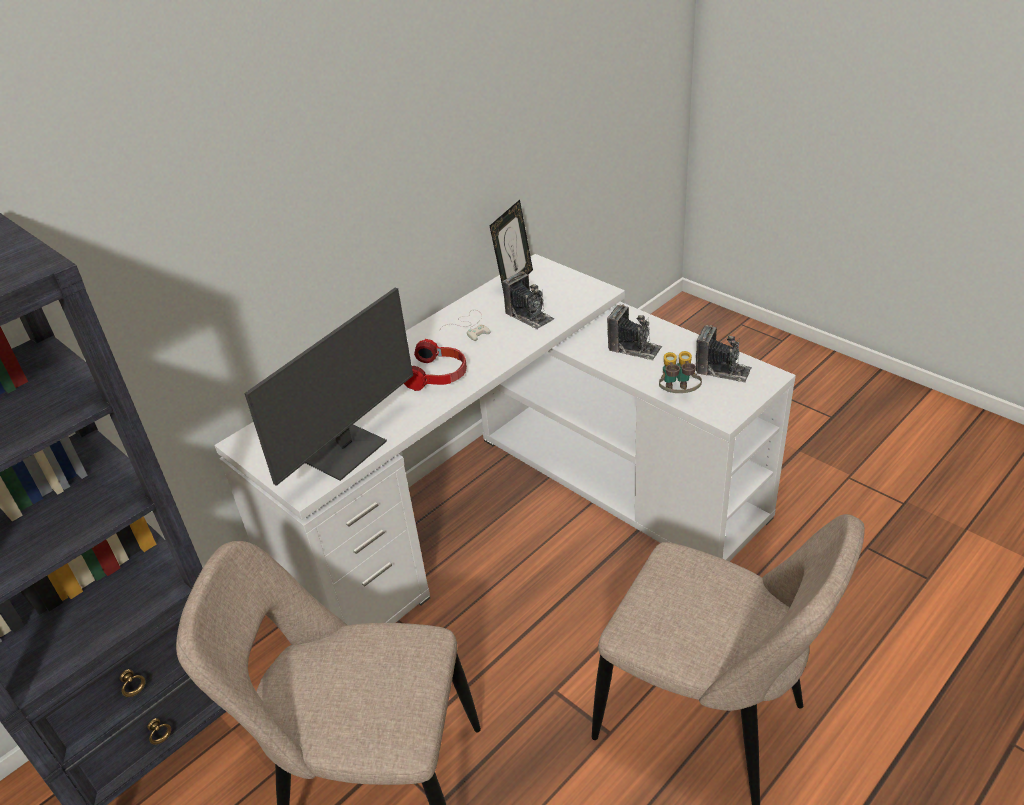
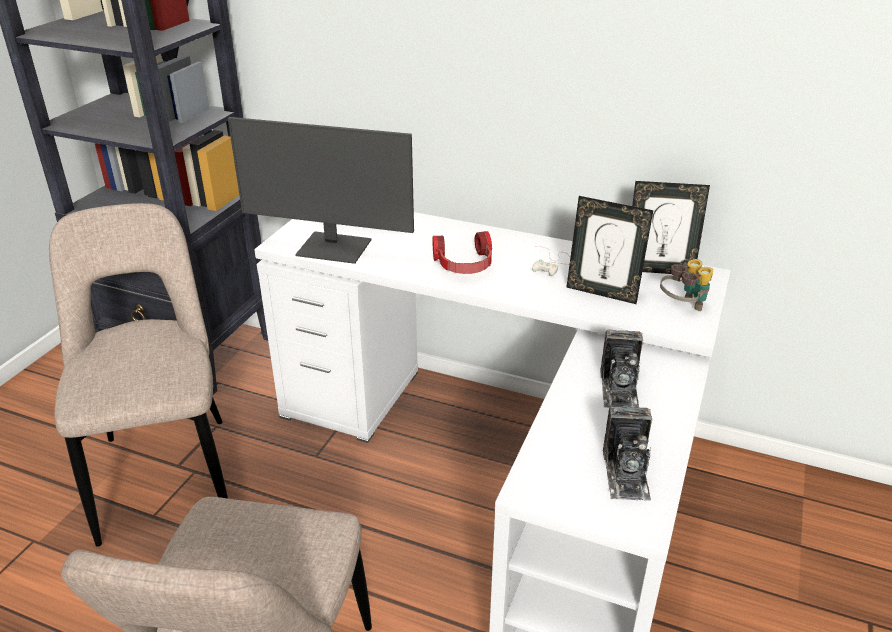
camera: 65 degrees right, 5 degrees down
camera [502,271,554,330] -> picture frame [567,196,653,304]
binoculars [659,351,702,393] -> binoculars moved to [660,259,713,311]

